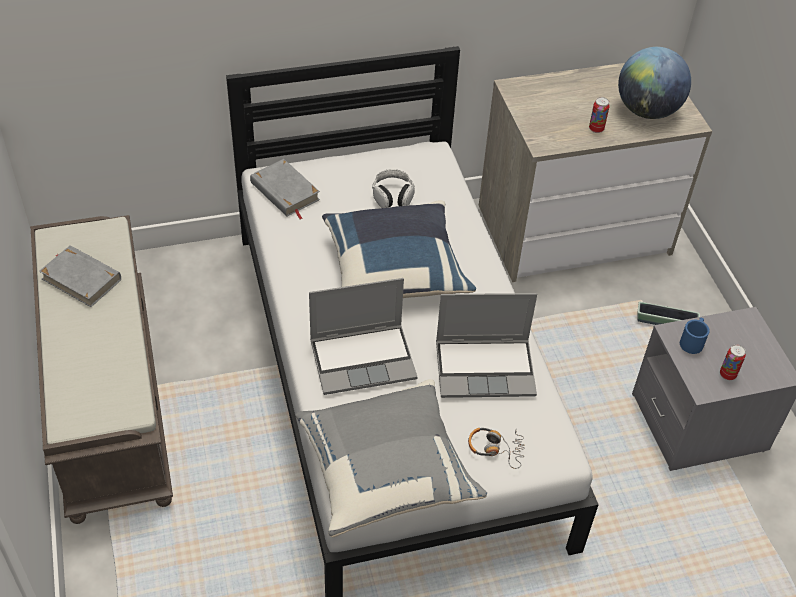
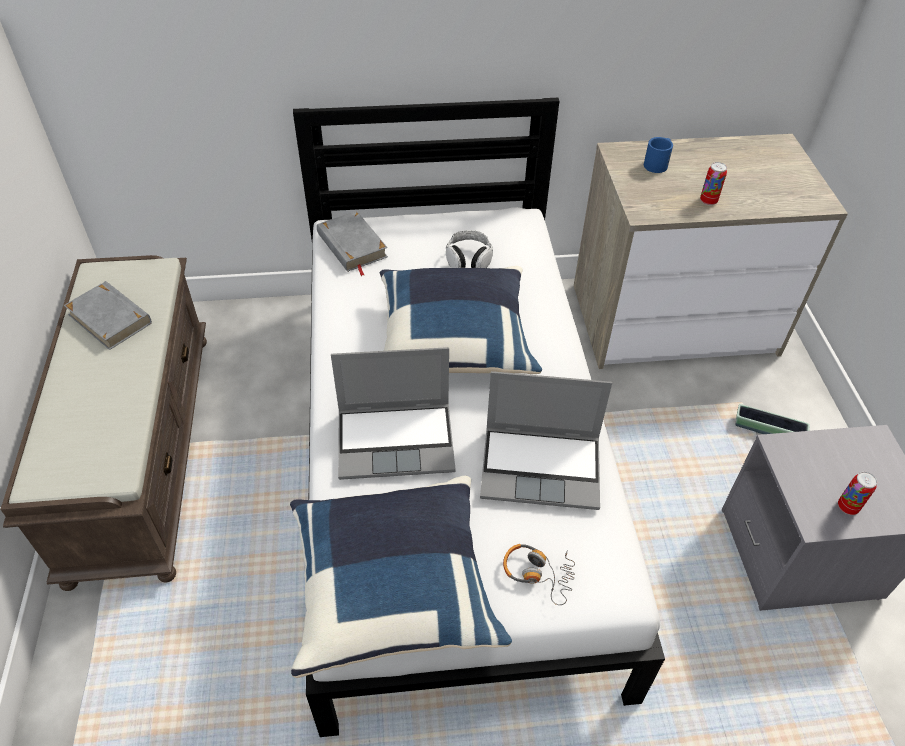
camera: 10 degrees right, 0 degrees up
grey pillow [295,379,487,537] -> blue pillow [290,476,512,678]
globe [618,47,691,119] -> none
blue mug [680,318,710,354] -> blue mug moved to [644,137,673,173]

